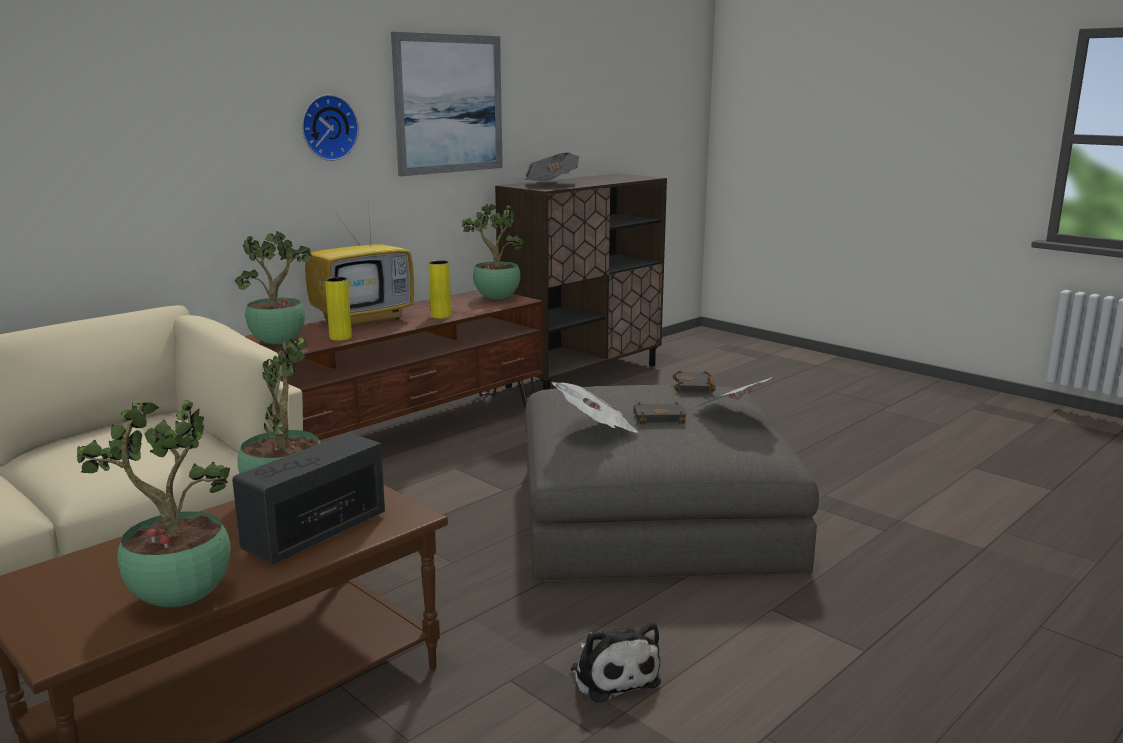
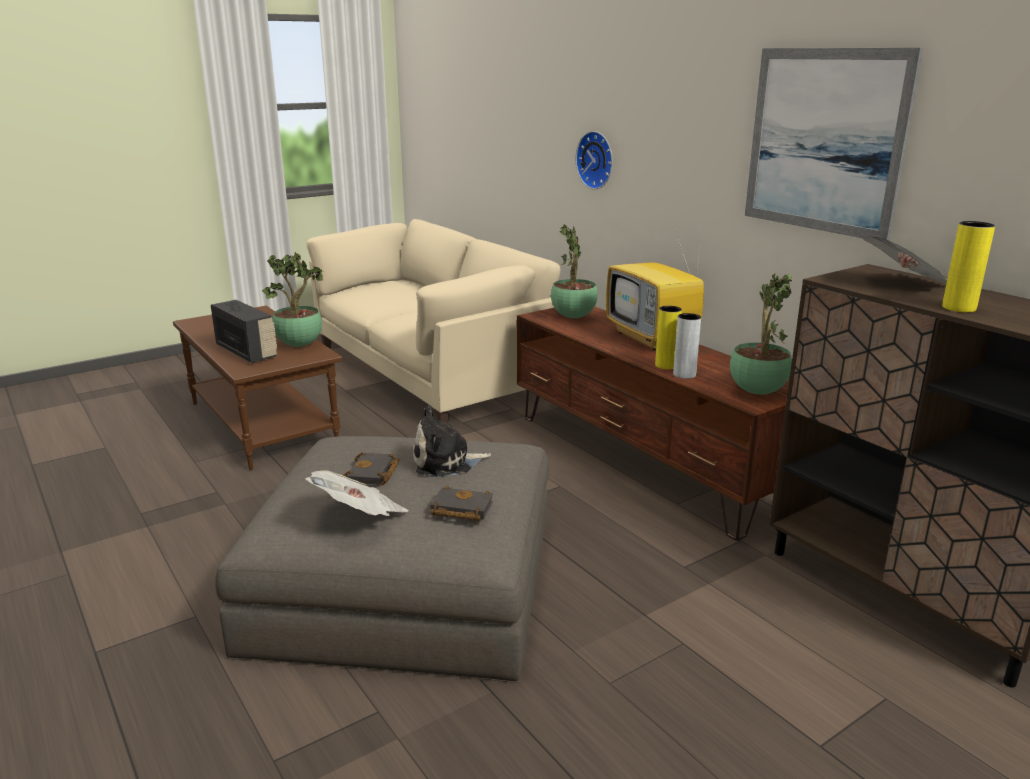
camera: 100 degrees right, 5 degrees up
potted plant [76,400,231,607] -> none
wall clock [302,94,359,161] -> wall clock moved to [576,131,613,189]
yellow vase [325,277,352,341] -> yellow vase moved to [942,221,995,312]
newspaper [552,382,638,433] -> none
plush toy [571,623,661,703] -> plush toy moved to [413,406,491,477]
none -> grey vase [673,313,701,379]

